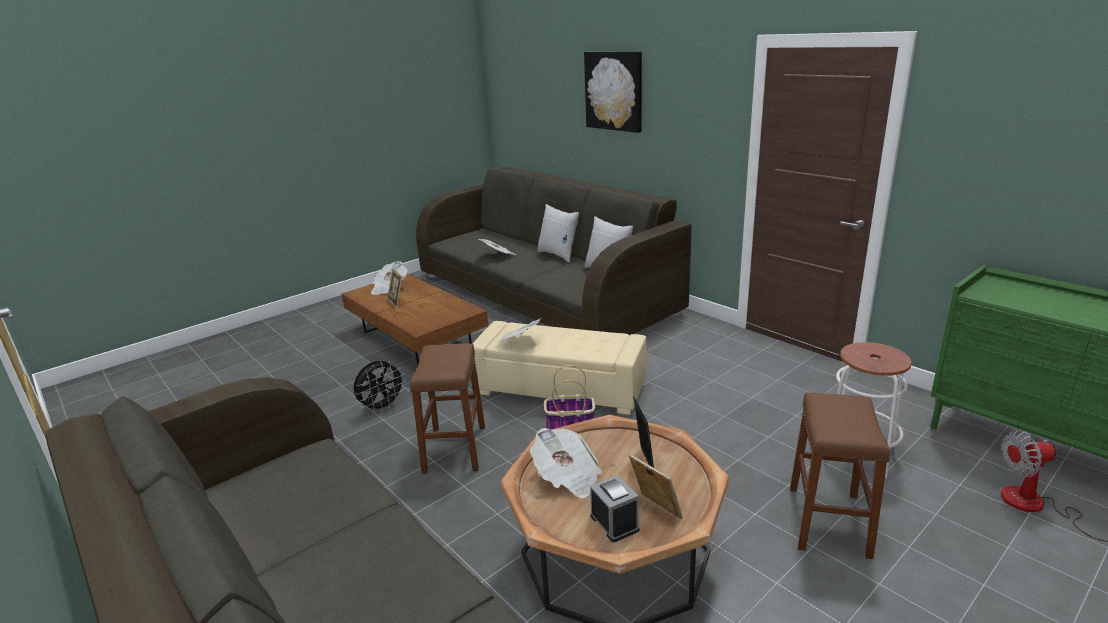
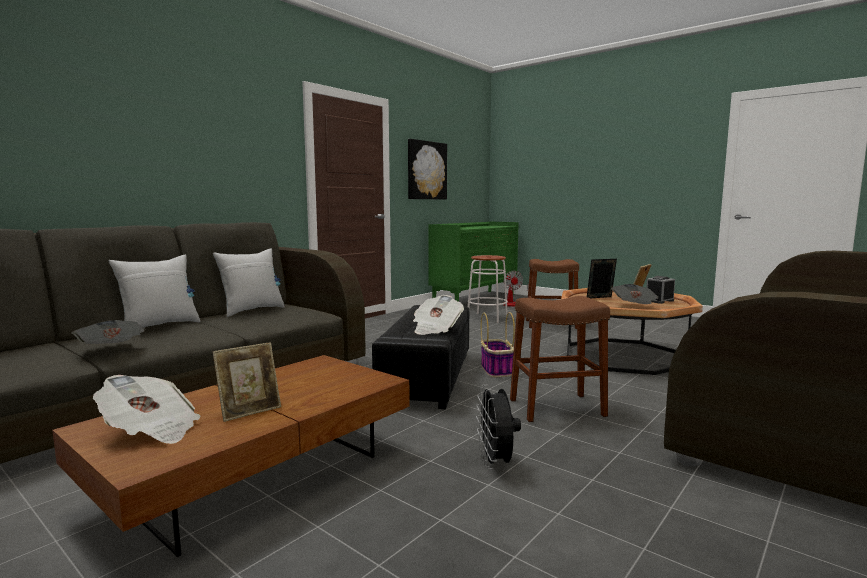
camera: 100 degrees left, 15 degrees down
black fan [354,361,406,413] -> black fan turned 135 degrees counterclockwise [476,385,521,469]
beige ottoman [472,321,646,415] -> black ottoman [372,305,469,409]
picture [584,51,642,133] -> picture moved to [408,139,447,200]

